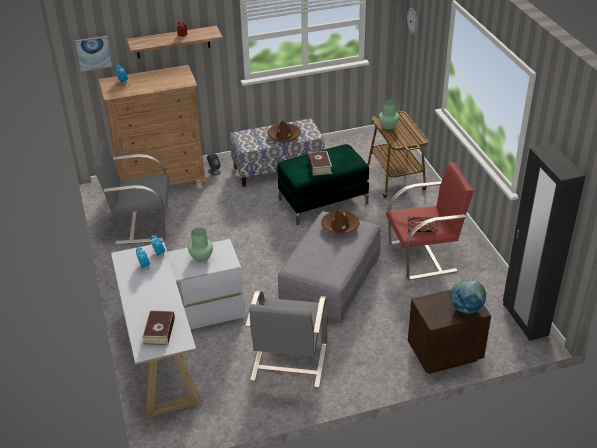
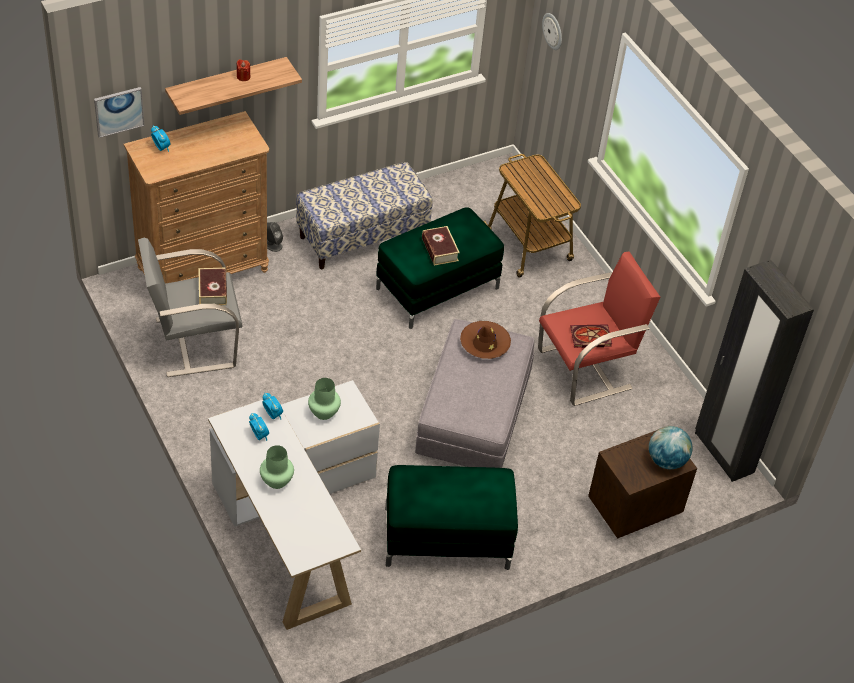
camera: 15 degrees left, 10 degrees up
book [142,310,175,346] -> book moved to [198,268,227,305]
grey armchair [245,290,328,388] -> green ottoman [385,465,518,570]
brown hat [267,120,301,143] -> none
green vase [379,100,399,130] -> green vase moved to [260,445,294,489]

